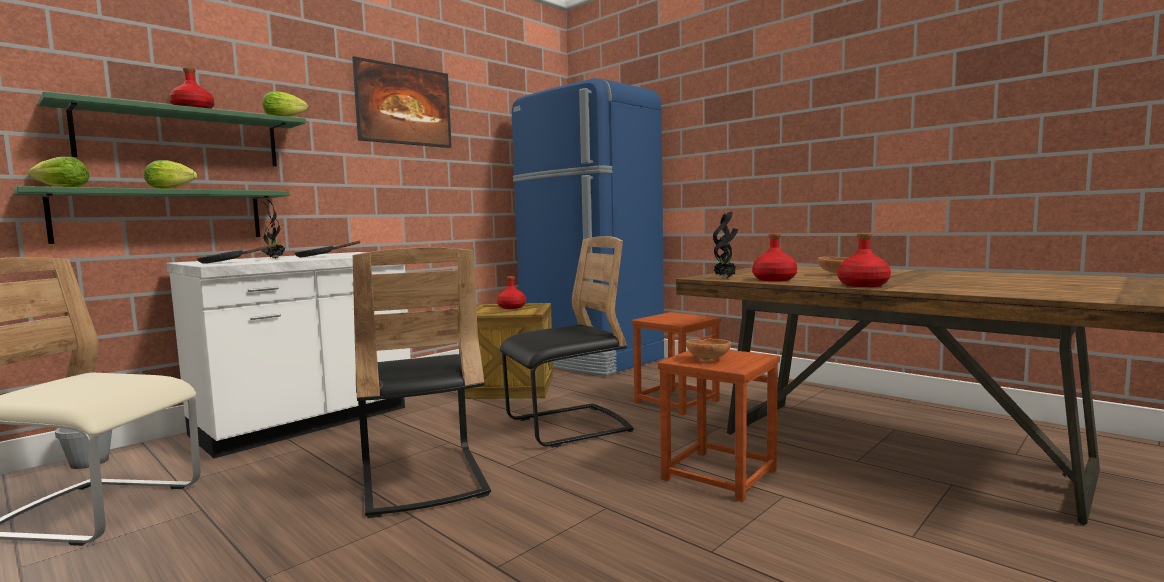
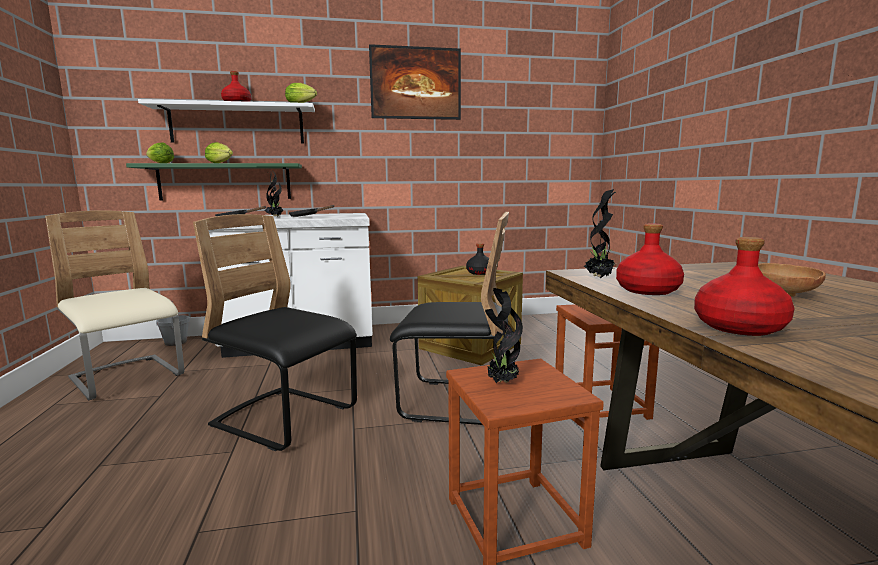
camera: 35 degrees right, 5 degrees up
green shelf [38,91,306,166] -> white shelf [138,99,315,143]
black chair [353,247,491,518] -> black chair turned 105 degrees clockwise [193,214,357,451]
red bottle [497,276,526,309] -> black bottle [466,243,489,275]
blue fridge [512,78,664,376] -> none
brown bowl [686,339,731,362] -> potted plant [485,288,523,383]

